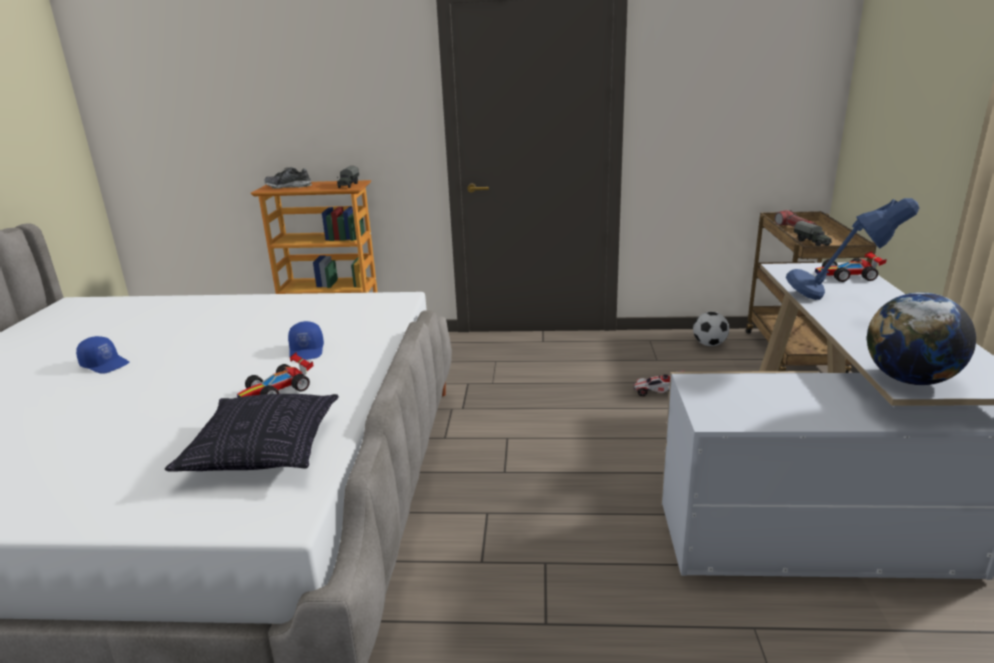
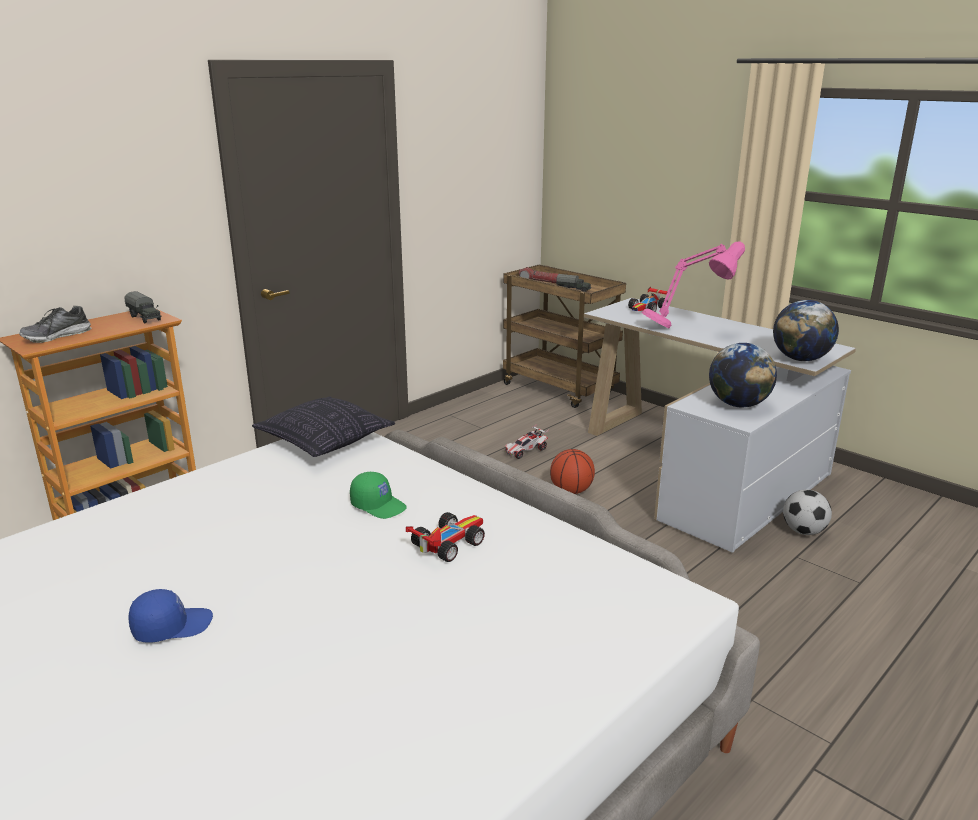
camera: 50 degrees left, 0 degrees up
pillow [165,394,339,472] -> pillow moved to [252,396,395,457]
toy car [237,352,314,397] -> toy car turned 135 degrees counterclockwise [406,512,485,562]
blue cap [288,321,324,361] -> green cap [350,472,407,519]
football [693,312,729,346] -> football moved to [783,490,832,535]
blue table lamp [786,198,919,300] -> pink table lamp [642,241,745,329]
none -> basketball [550,449,595,494]
none -> globe [709,343,777,407]

